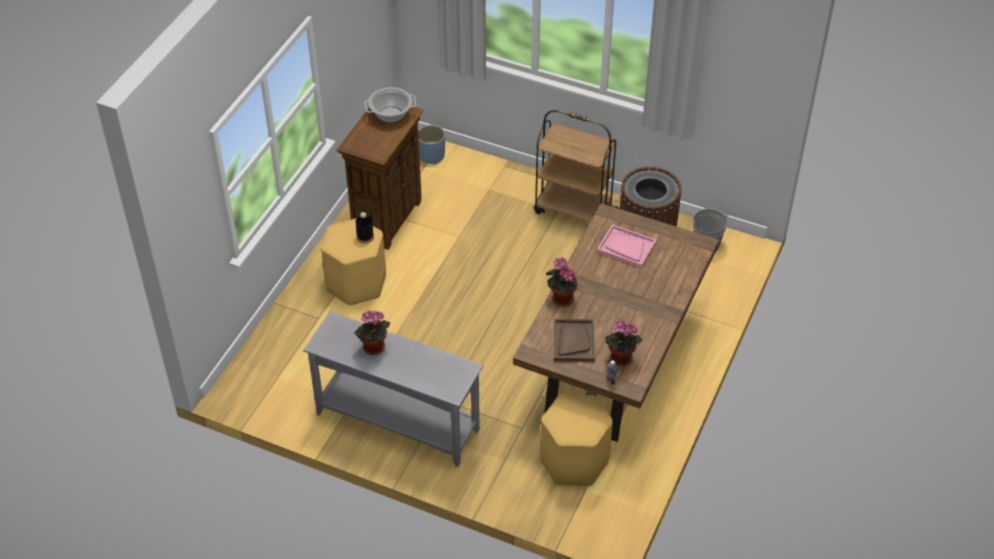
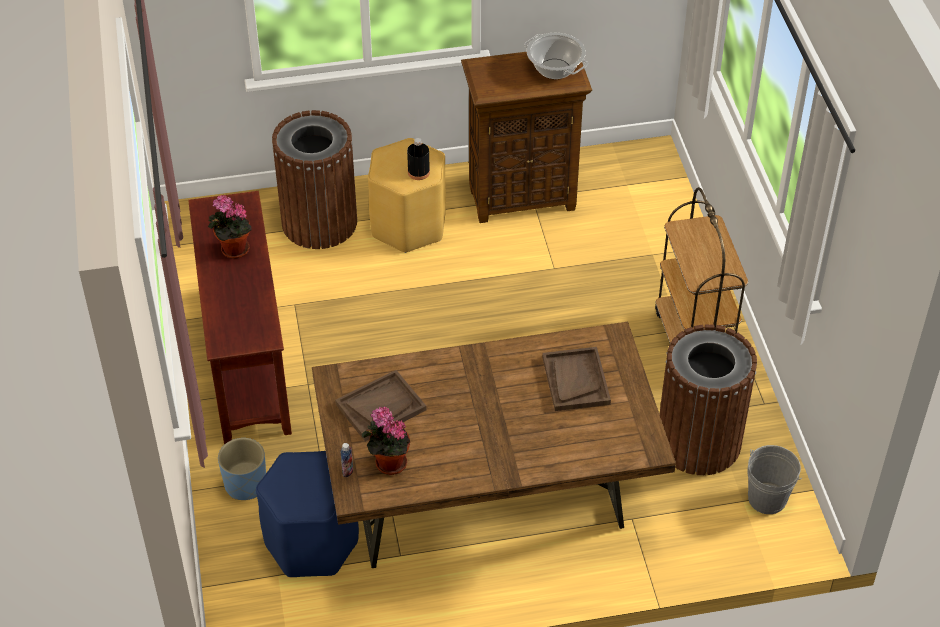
camera: 55 degrees right, 0 degrees up
grey console table [303,311,483,467] -> brown console table [188,191,292,444]
blue planter [418,125,445,165] -> blue planter moved to [218,438,266,500]
yellow stool [540,394,613,486] -> blue stool [256,451,359,577]
potted plant [546,257,578,306] -> none
pink tray [597,224,657,268] -> brown tray [542,347,611,411]
none -> brown trash can [272,110,357,249]

